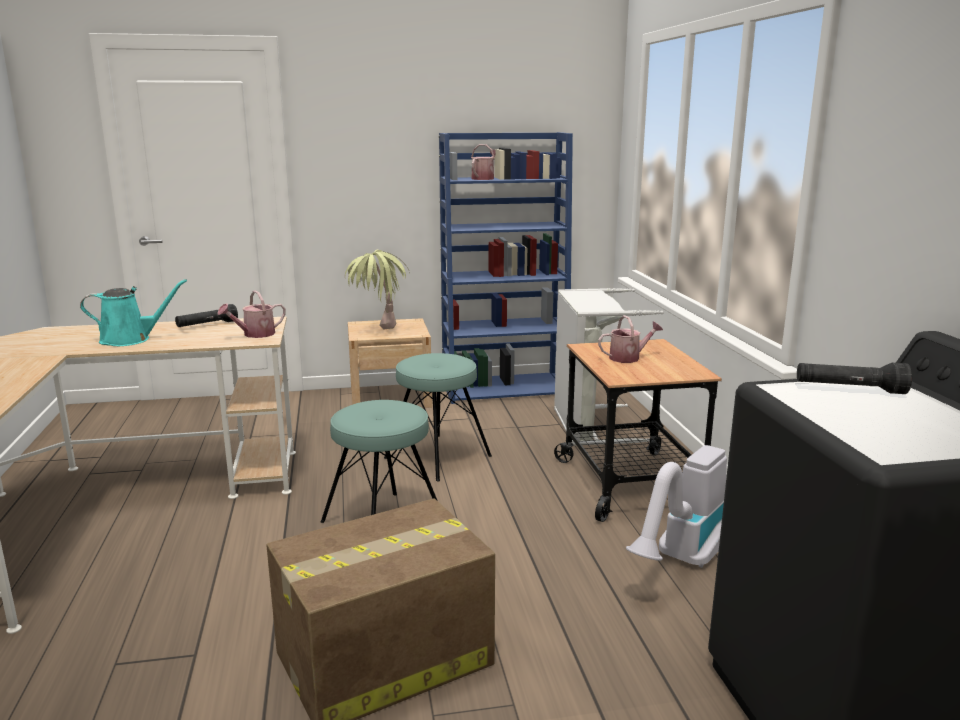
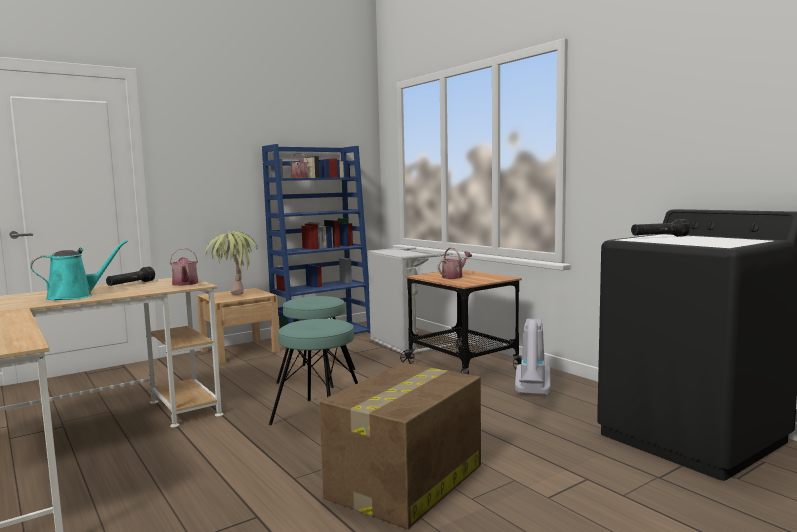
camera: 25 degrees left, 10 degrees down
watering can [217,291,286,338] -> watering can turned 45 degrees counterclockwise [169,248,198,286]

